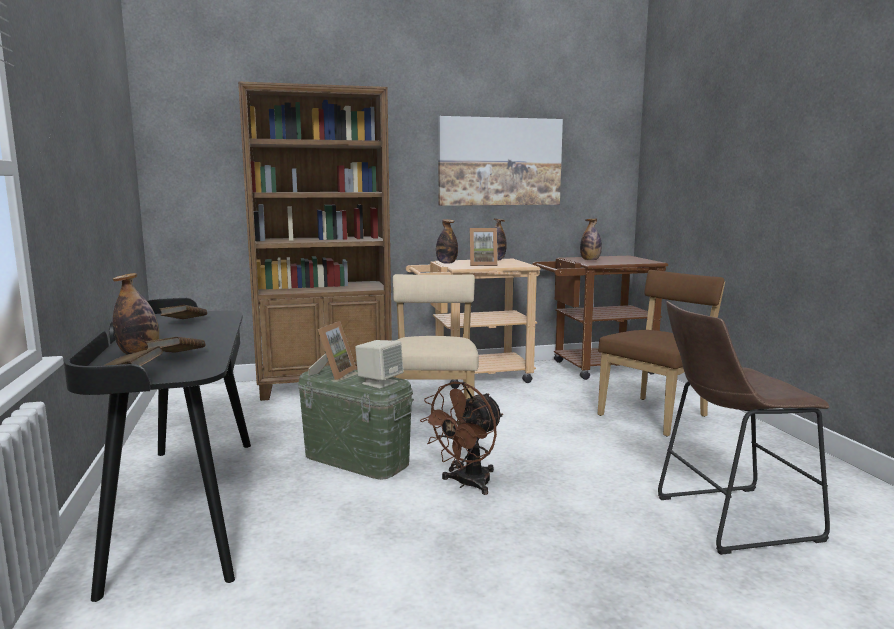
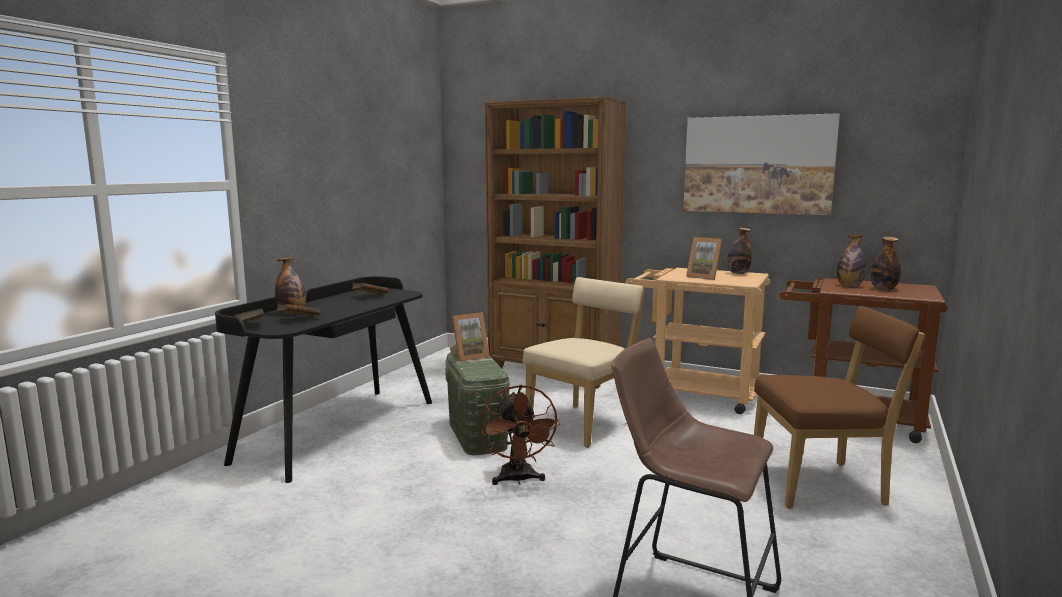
camera: 40 degrees right, 0 degrees up
beige speaker [355,340,404,389] -> none
brown fan [420,381,503,495] -> brown fan turned 90 degrees counterclockwise [480,385,560,485]
bottle [436,219,458,264] -> bottle moved to [871,237,901,290]

